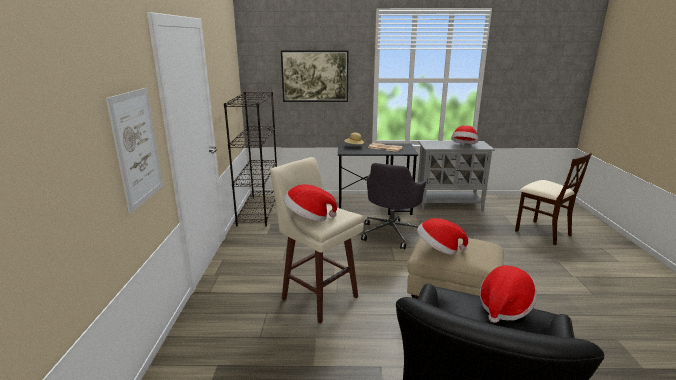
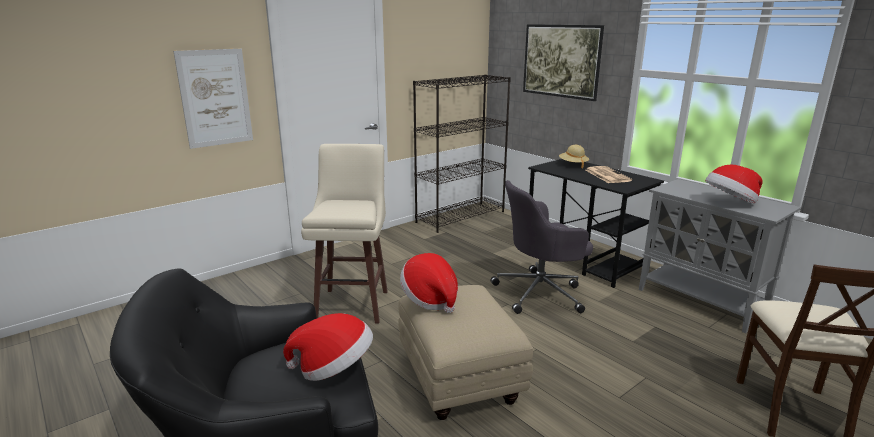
camera: 50 degrees right, 0 degrees up
hat [283,184,337,221] -> none

